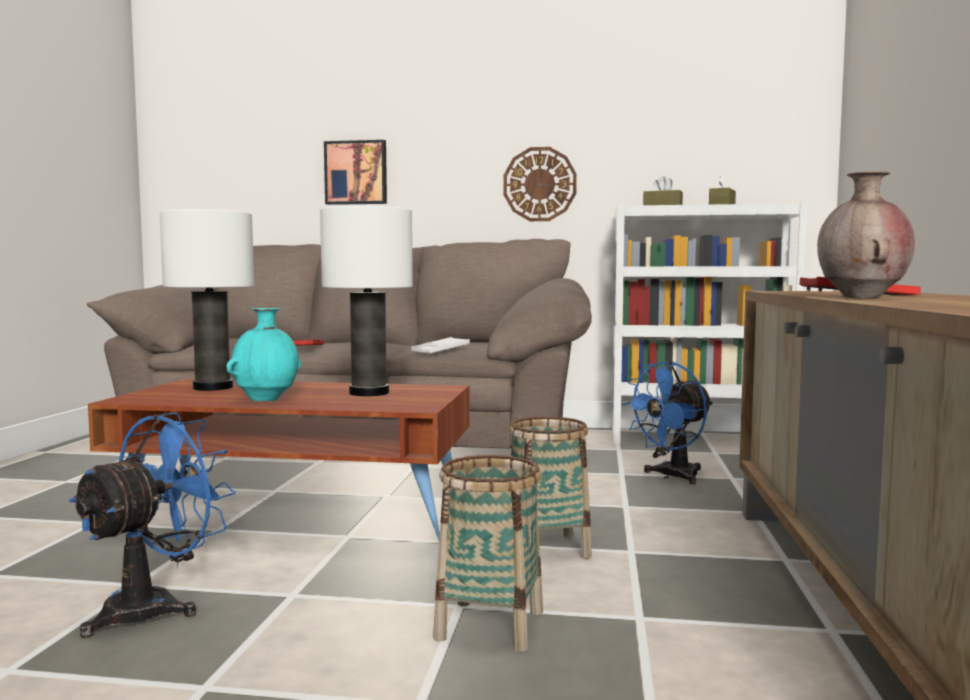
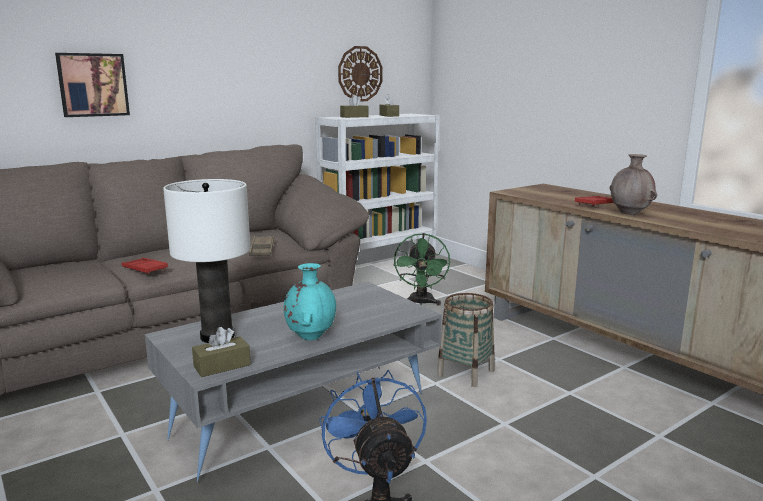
camera: 45 degrees left, 10 degrees up
brown coffee table [88,379,470,540] -> grey coffee table [145,282,442,483]
white table lamp [320,206,413,396] -> none
white tray [411,337,470,353] -> brown tray [249,236,274,256]
basket [433,455,543,652] -> none
wall clock [503,147,577,221] -> wall clock moved to [338,46,382,101]
blue fan [622,361,713,484] -> green fan [394,233,450,306]
none -> brown tissue box [192,327,251,377]

